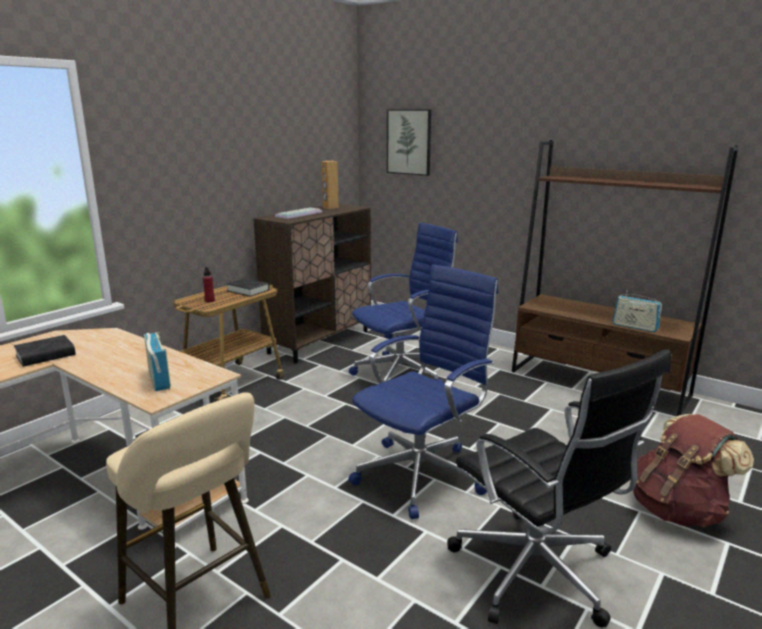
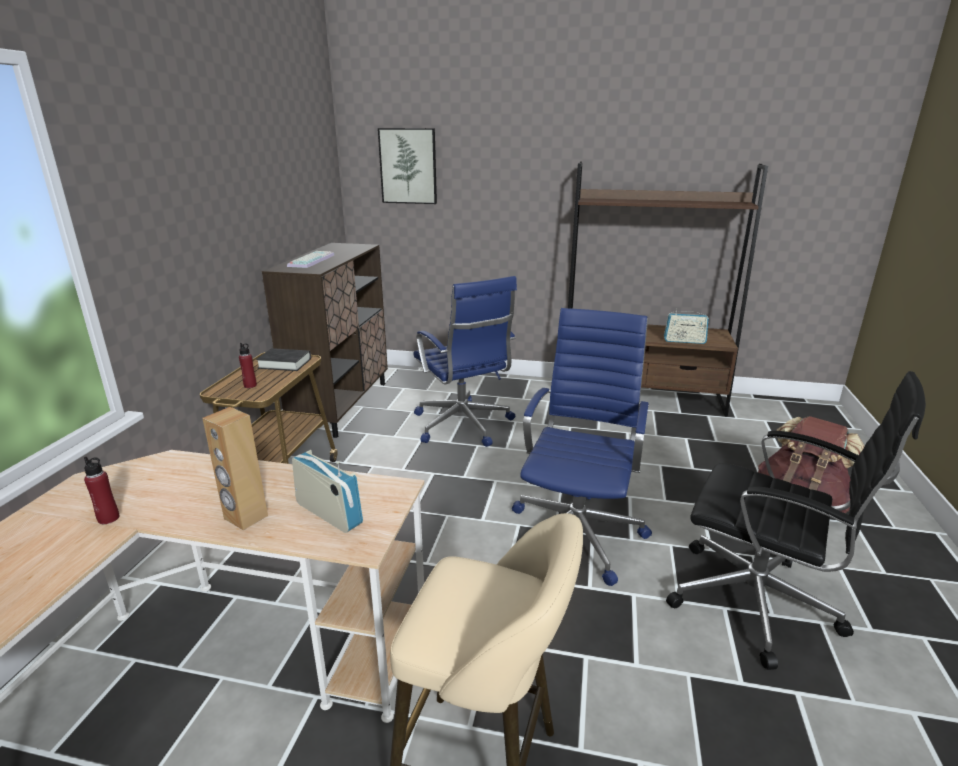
camera: 25 degrees left, 5 degrees up
black book [14,335,76,367] -> red bottle [84,457,119,524]
brown speaker [321,161,339,209] -> brown speaker moved to [202,407,268,530]
blue office chair [349,222,458,383] -> blue office chair turned 120 degrees clockwise [413,276,517,447]

